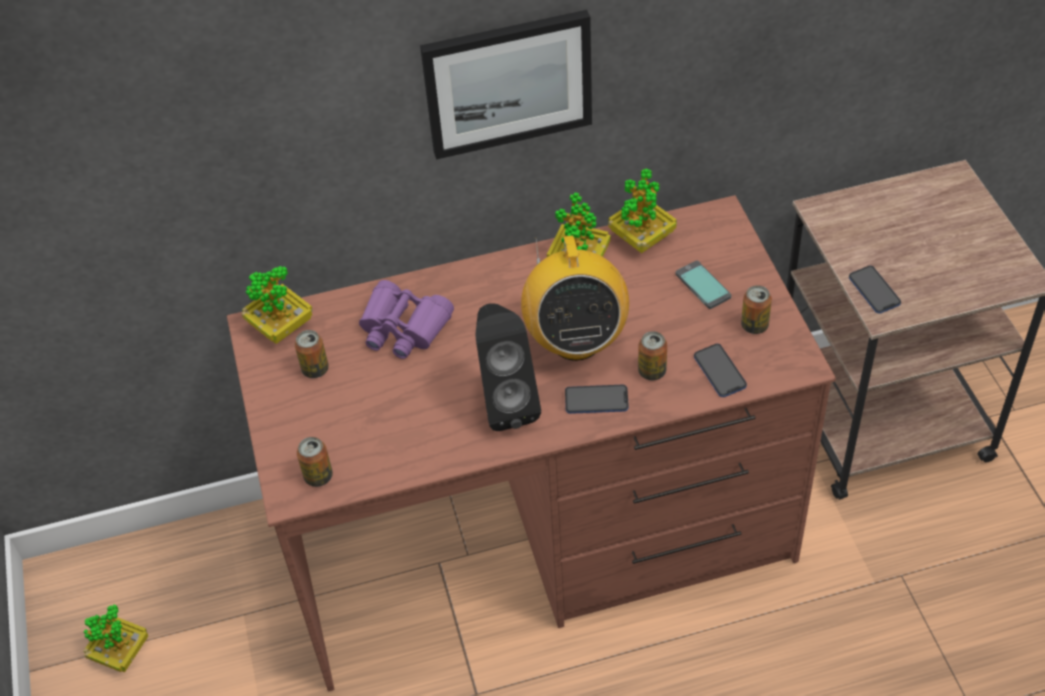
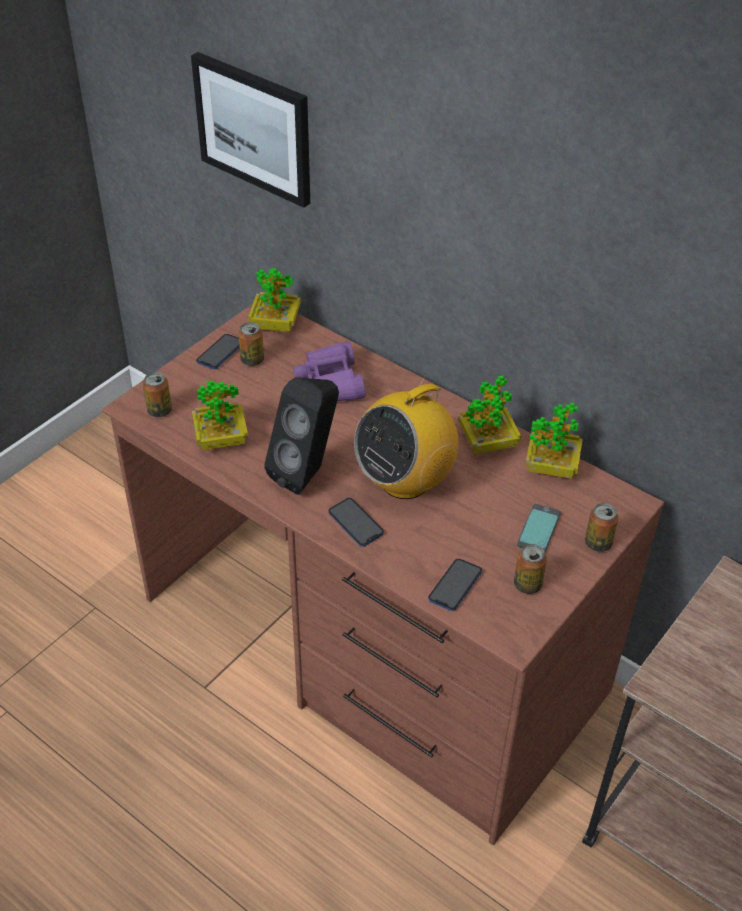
camera: 50 degrees right, 5 degrees down
potted plant [84,605,148,672] -> potted plant moved to [192,380,248,450]
picture [420,10,592,160] -> picture moved to [191,52,310,208]
can [638,331,667,380] -> can moved to [585,503,618,552]
phone [849,266,901,314] -> phone moved to [196,334,239,369]

